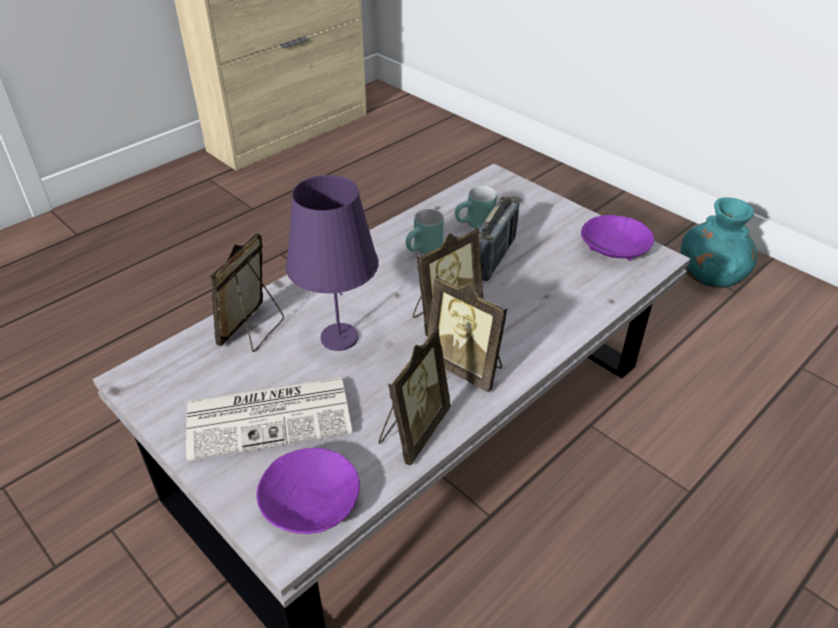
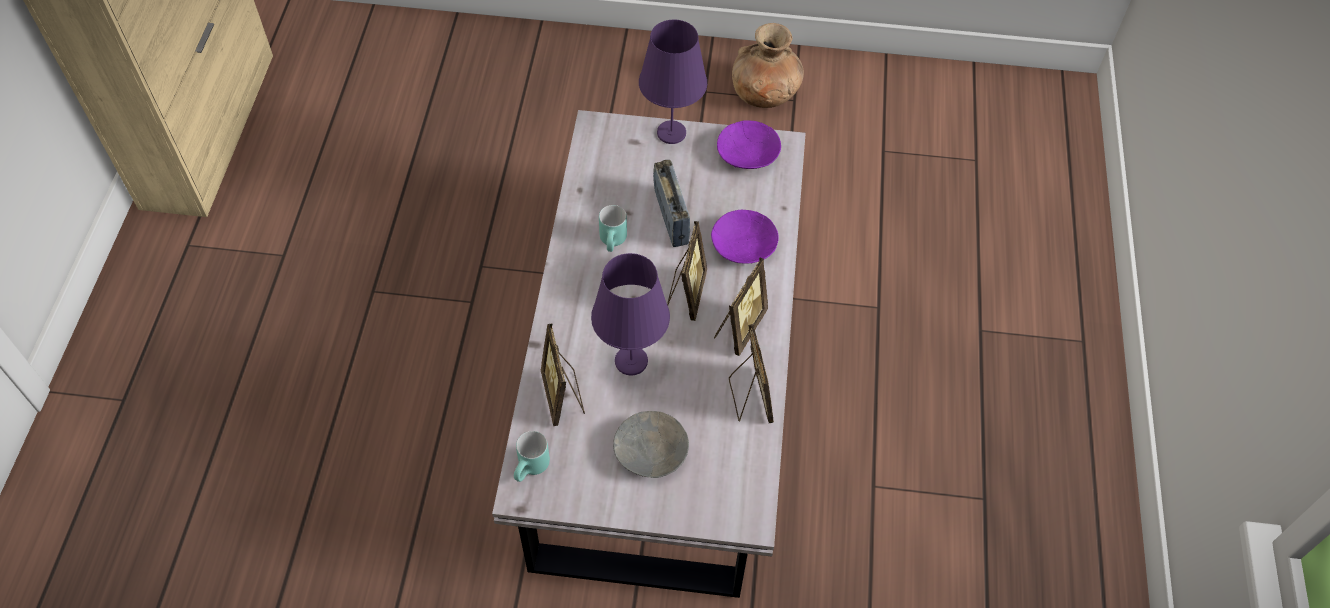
camera: 40 degrees left, 15 degrees up
newspaper [186,377,352,461] -> grey bowl [613,411,689,478]
purple bowl [256,448,360,534] -> purple bowl moved to [711,210,779,264]
picture frame [427,276,507,392] -> picture frame turned 60 degrees counterclockwise [714,257,768,356]
turquoise mug [455,186,497,229] -> turquoise mug moved to [514,431,550,482]
turquoise vase [681,197,757,288] -> brown vase [732,23,804,108]
none -> purple table lamp [639,19,707,144]

